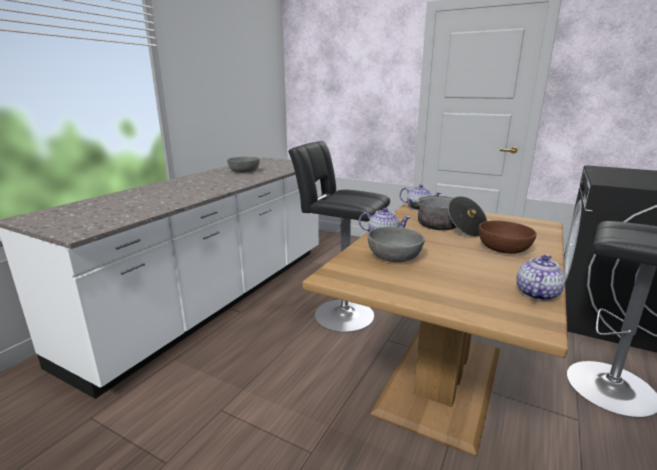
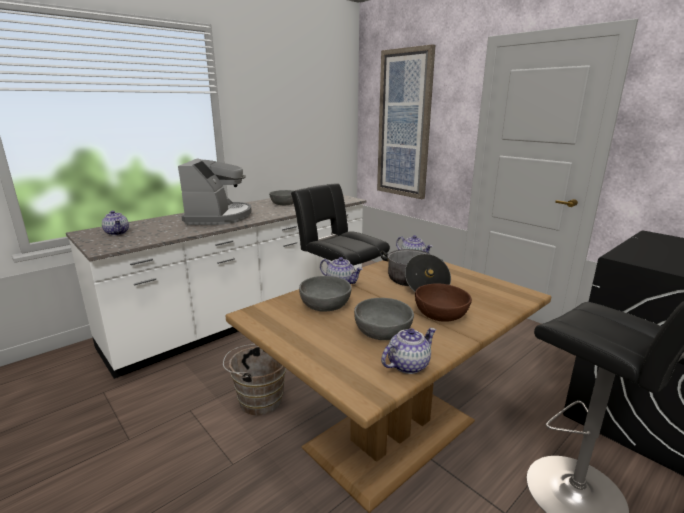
camera: 20 degrees right, 0 degrees up
none -> teapot [102,211,129,236]
none -> coffee machine [178,158,252,225]
none -> brown bucket [223,344,286,416]
none -> grey bowl [354,298,414,340]
none -> picture [377,44,435,199]

